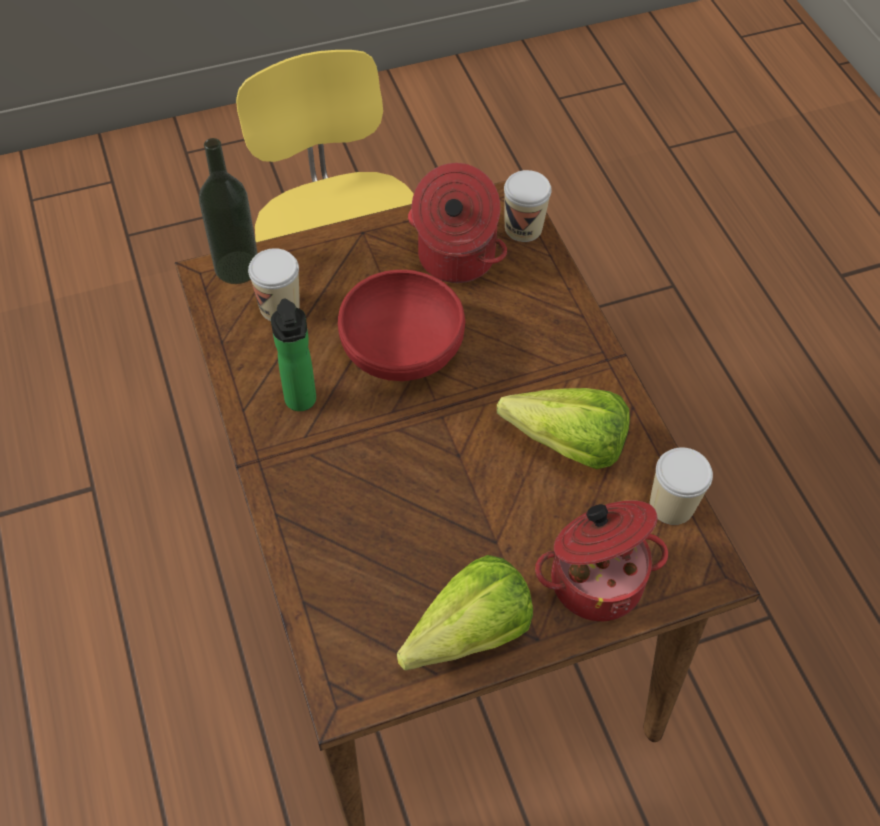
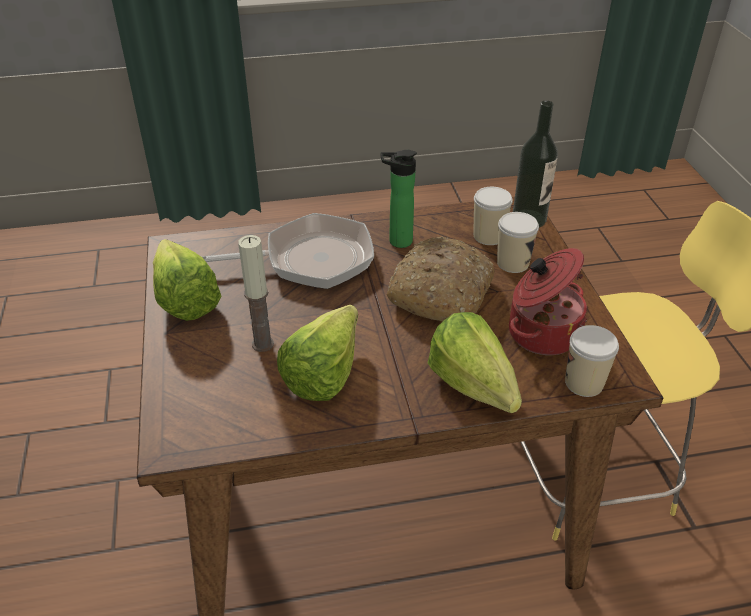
camera: 100 degrees right, 15 degrees down
red bowl [338,270,465,381] -> bread [387,237,495,321]
cooking pot [535,500,668,621] -> none
cup [650,447,713,525] -> cup moved to [497,212,539,273]
none -> frying pan [202,213,374,289]
none -> candle [238,235,274,352]
none -> lettuce [428,312,522,413]

